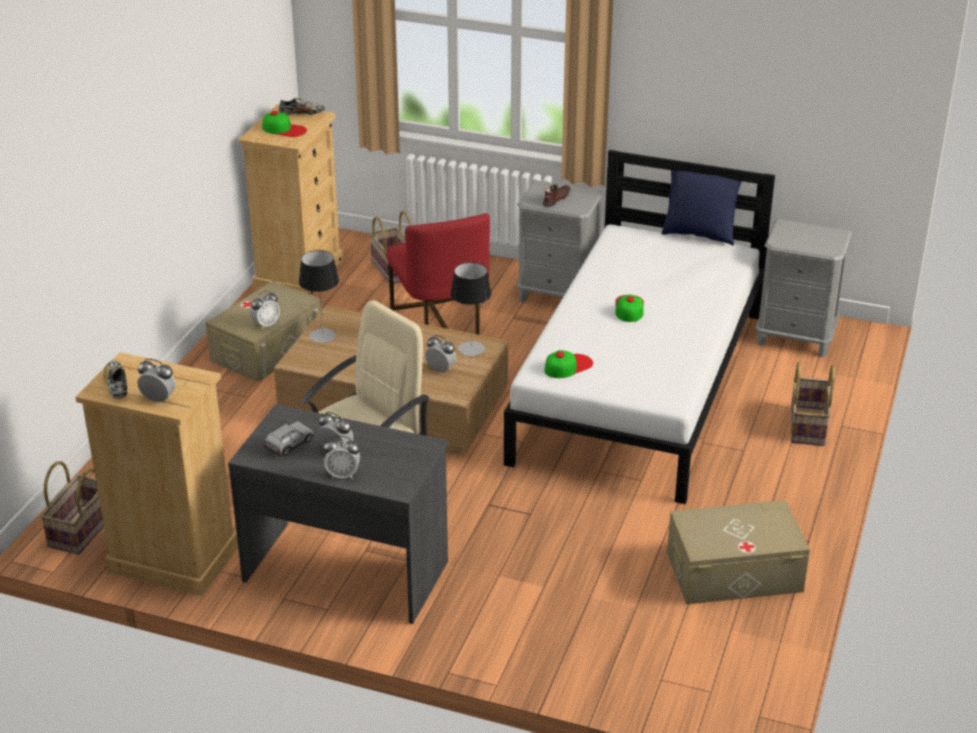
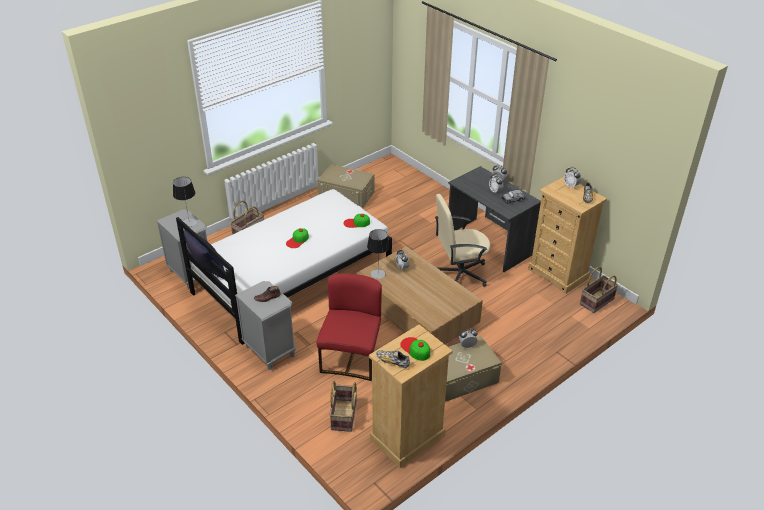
camera: 150 degrees left, 5 degrees up
table lamp [299,250,339,343] -> table lamp moved to [173,177,197,227]

